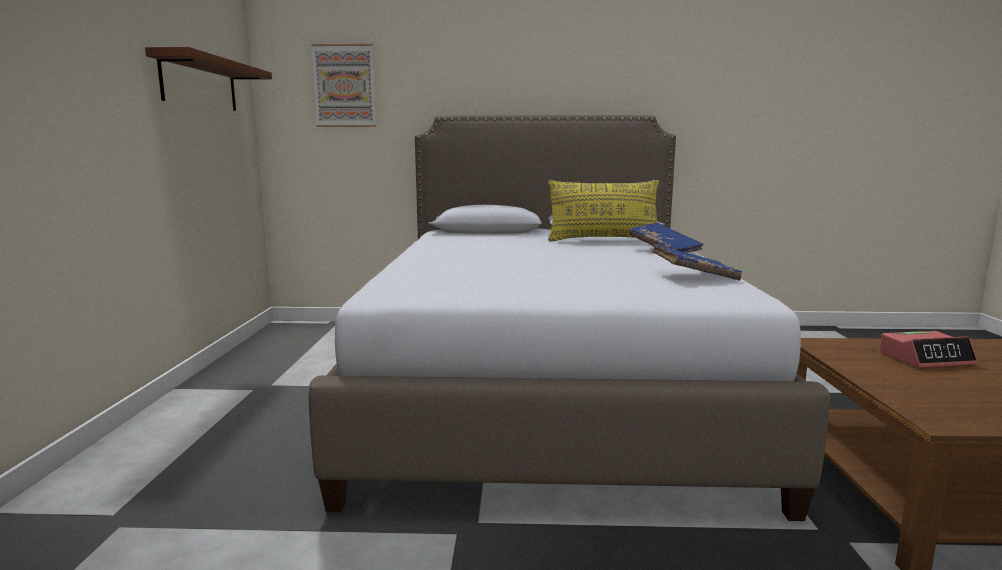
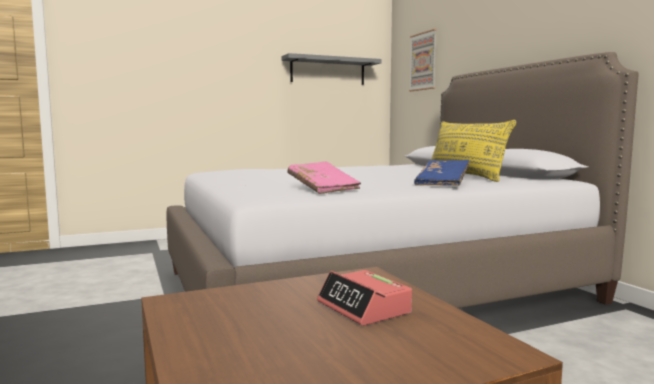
camera: 65 degrees right, 5 degrees down
brown shelf [145,47,272,111] -> grey shelf [281,53,381,85]
blue book [652,244,742,281] -> pink book [287,161,361,194]

